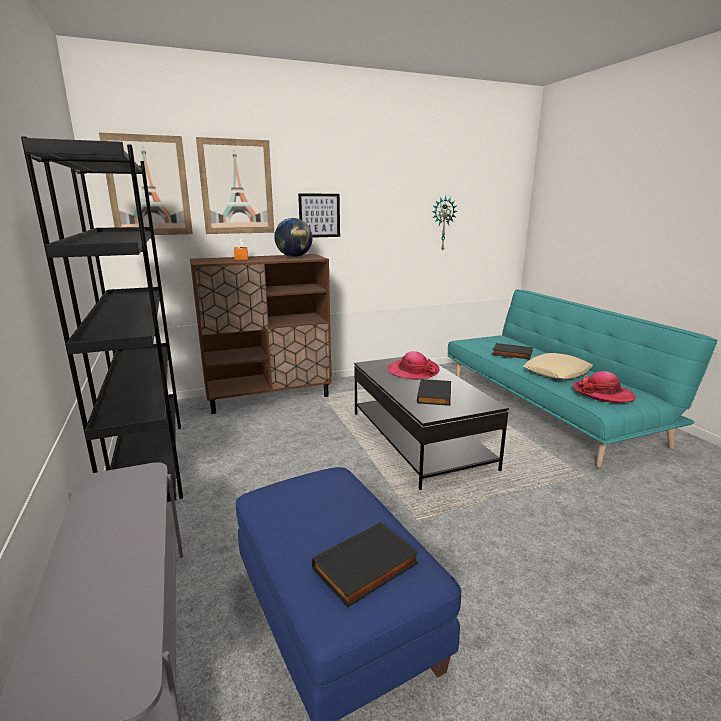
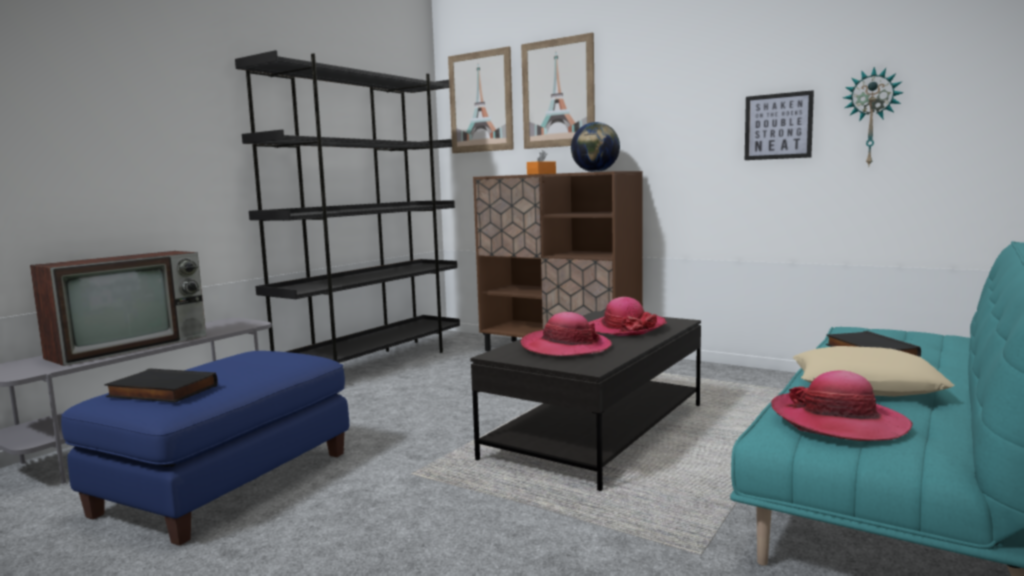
camera: 55 degrees right, 10 degrees down
picture [298,193,340,238] -> picture moved to [745,90,814,160]
black book [417,379,451,406] -> hat [521,312,612,356]
none -> television [30,251,206,366]

